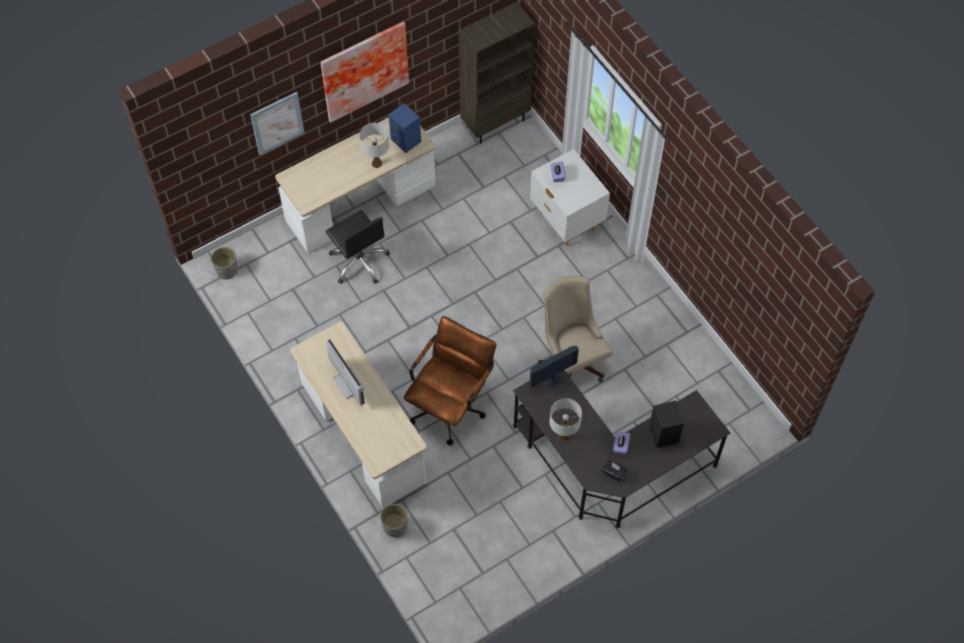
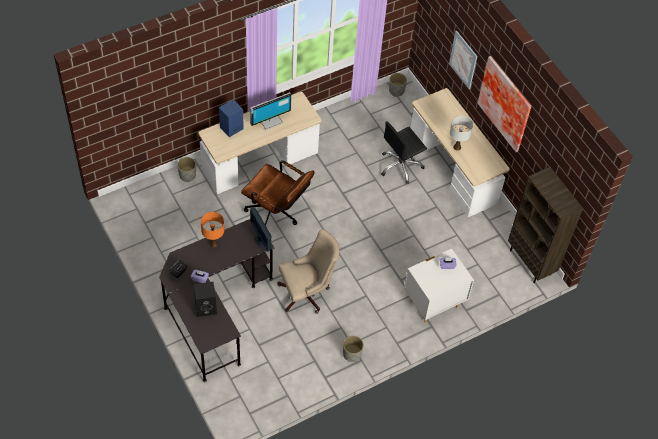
camera: 90 degrees right, 5 degrees down
blue speaker [389,103,421,153] -> blue speaker moved to [219,99,244,137]
white table lamp [549,398,582,441] -> orange table lamp [201,212,224,247]
none -> grey planter [343,336,364,362]

